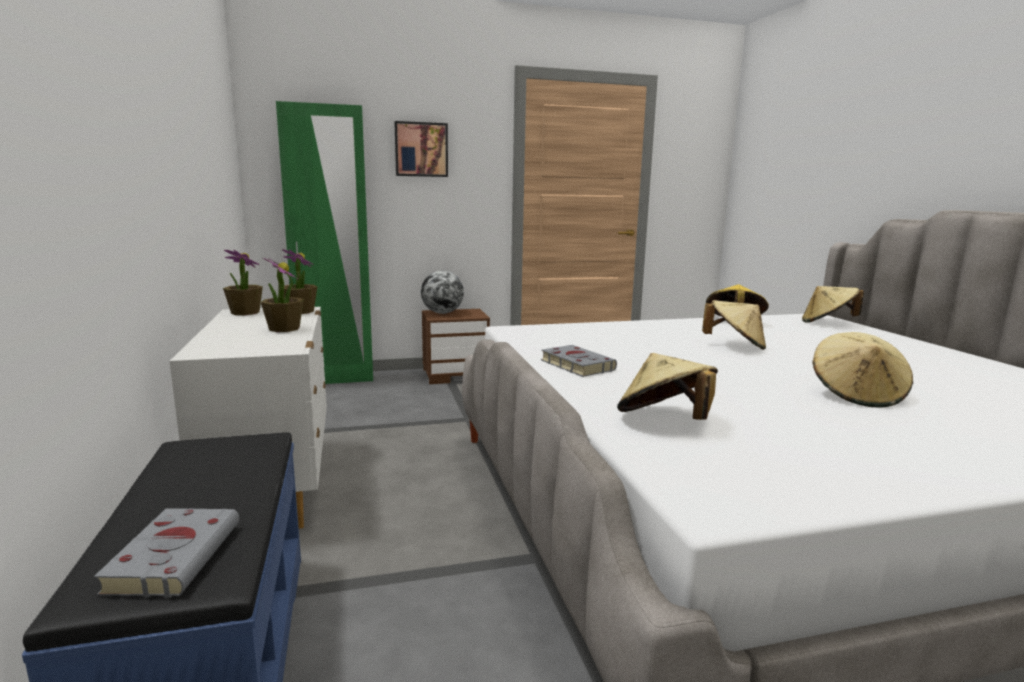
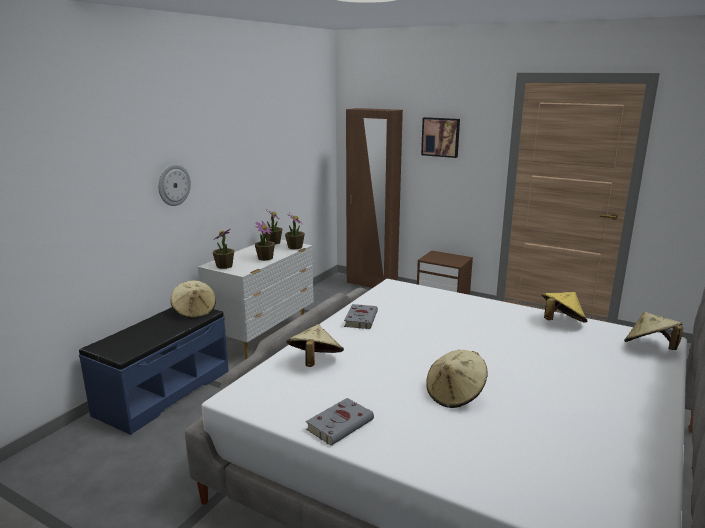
camera: 45 degrees right, 5 degrees up
grey book [94,508,239,597] -> grey book moved to [306,398,374,446]
green wardrobe [276,101,373,384] -> brown wardrobe [346,108,403,288]
globe [421,271,464,314] -> none
beige hat [702,300,766,350] -> beige hat moved to [170,281,216,319]
none -> wall clock [158,164,191,206]
none -> potted plant [213,228,234,269]

